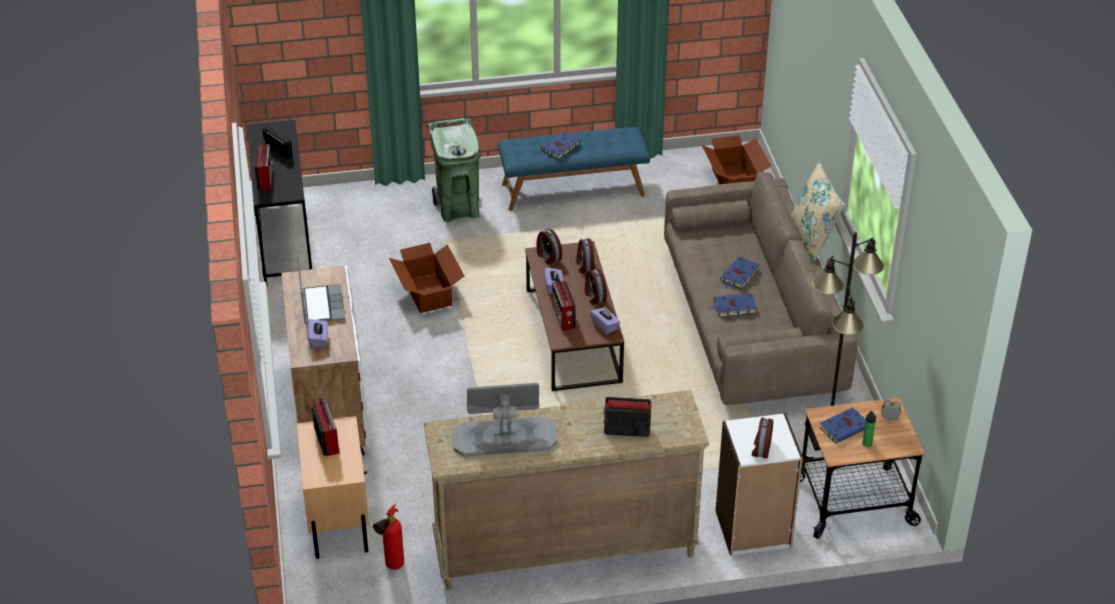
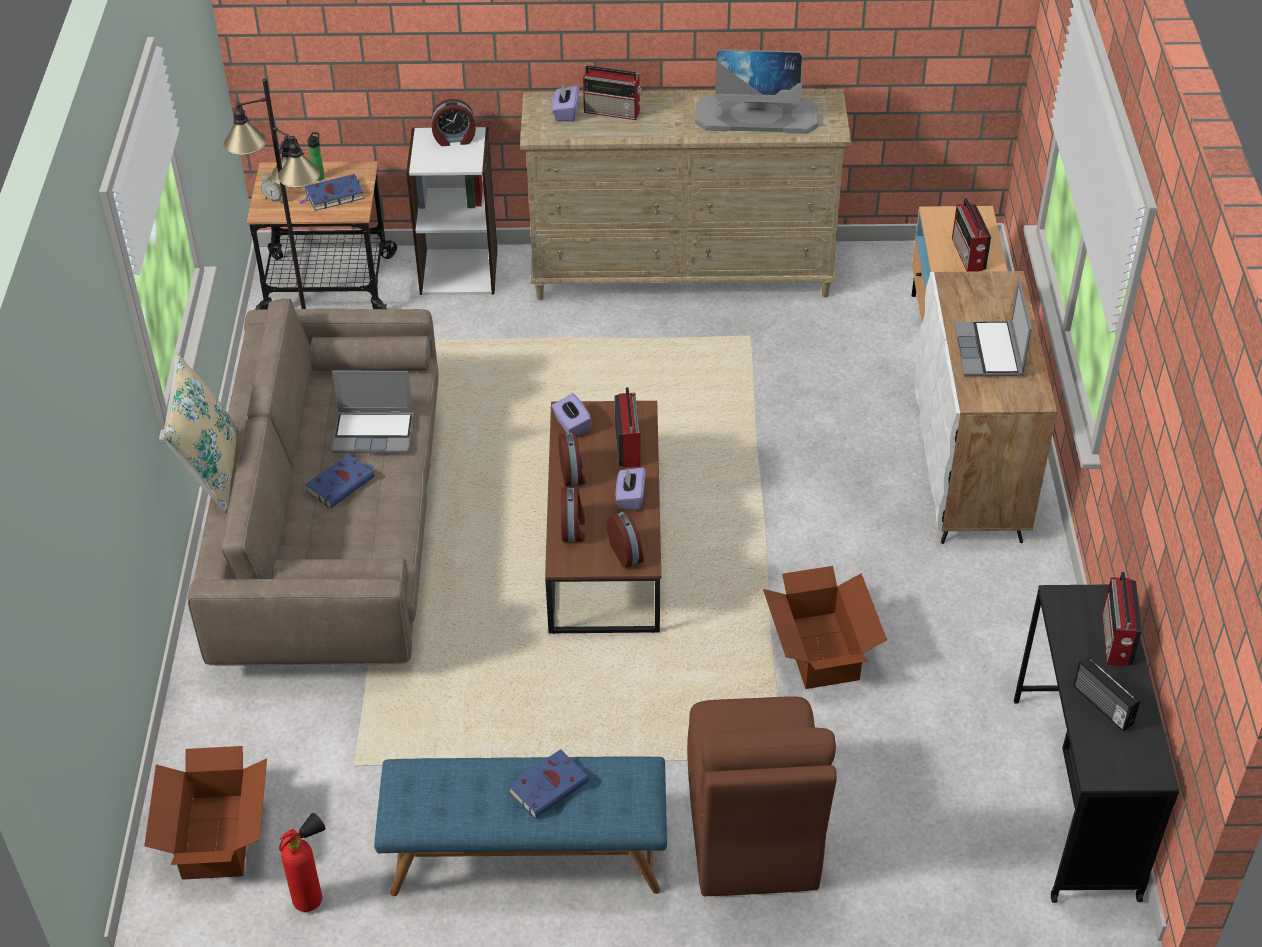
camera: 170 degrees left, 5 degrees up
purple tissue box [308,319,328,348] -> purple tissue box moved to [552,84,579,122]
fire extinguisher [373,504,404,570] -> fire extinguisher moved to [279,813,325,912]
green trash can [427,118,481,222] -> brown chair [687,696,837,896]
blue book [709,293,757,317] -> laptop [332,371,414,453]
alarm clock [752,417,773,458] -> alarm clock turned 60 degrees clockwise [431,99,476,146]

